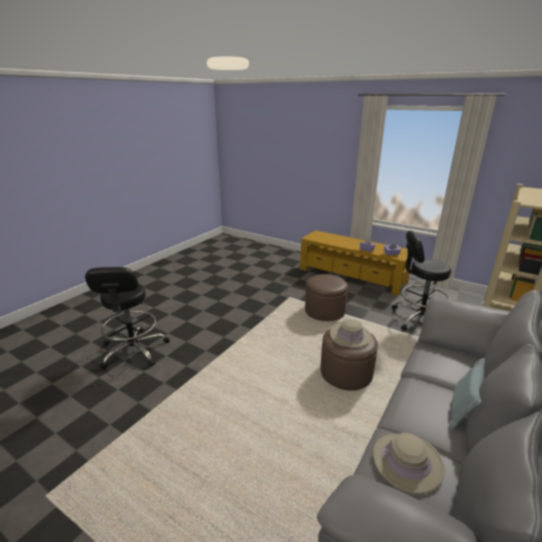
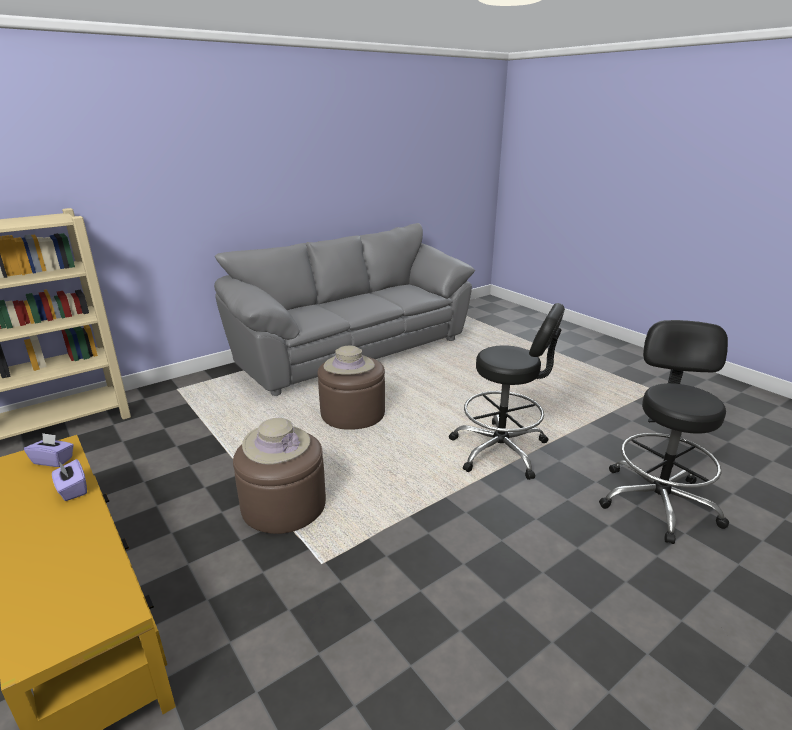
camera: 160 degrees left, 0 degrees up
beige hat [373,433,445,495] -> beige hat moved to [242,418,310,465]
black stool [392,230,451,331] -> black stool moved to [449,303,565,480]
blue pillow [449,358,485,430] -> none

